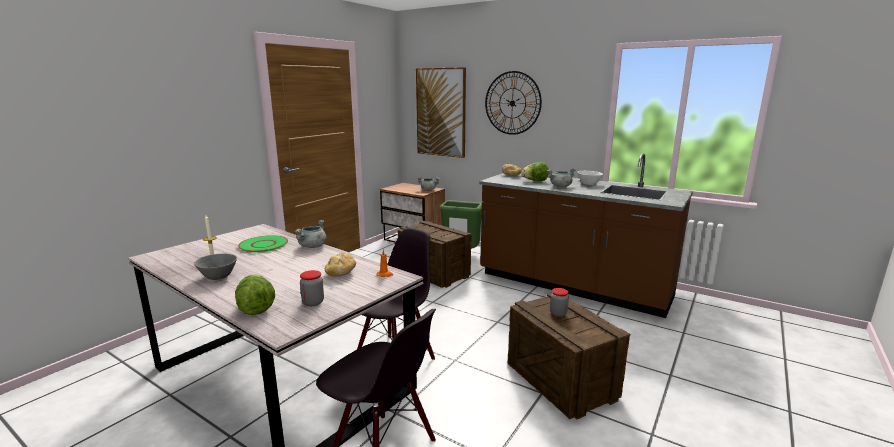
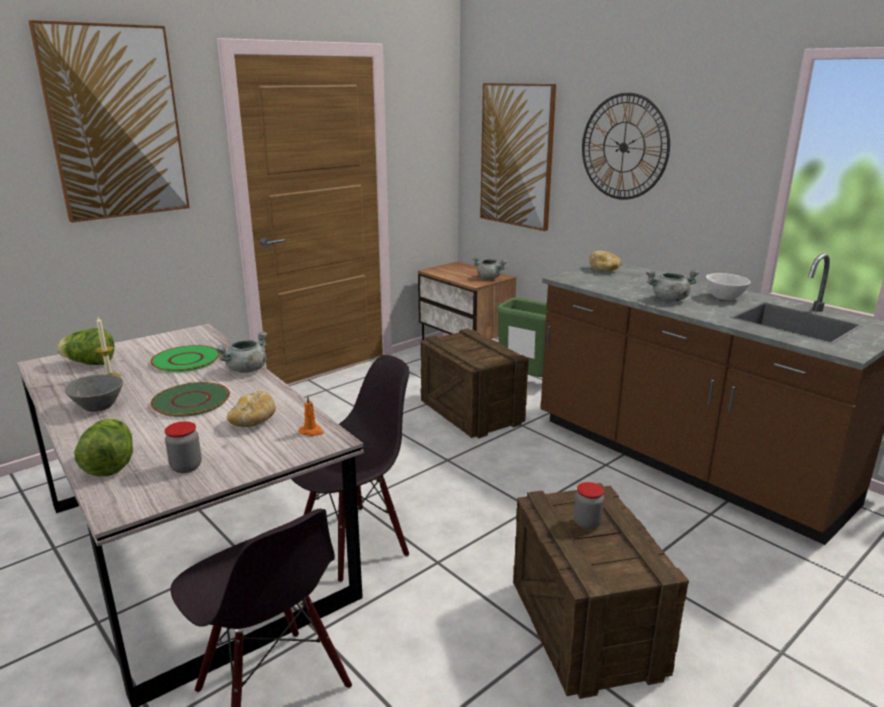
camera: 15 degrees right, 5 degrees up
lettuce [521,162,549,181] -> lettuce moved to [57,328,114,365]
none -> picture [29,20,190,223]
none -> green plate [150,382,230,417]

